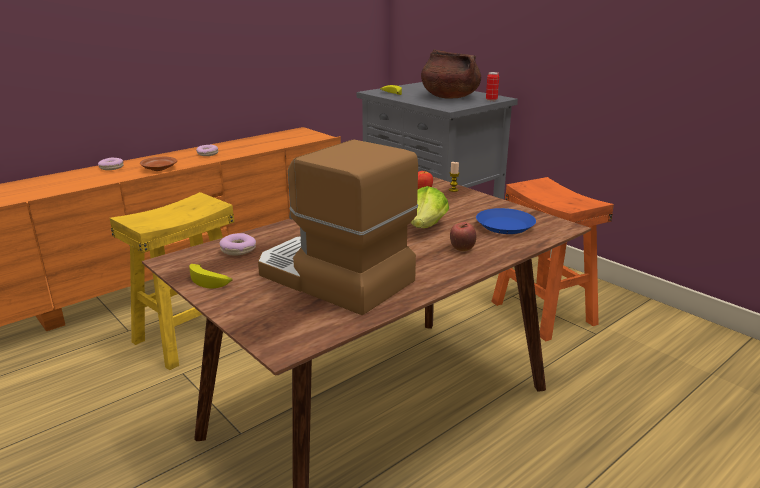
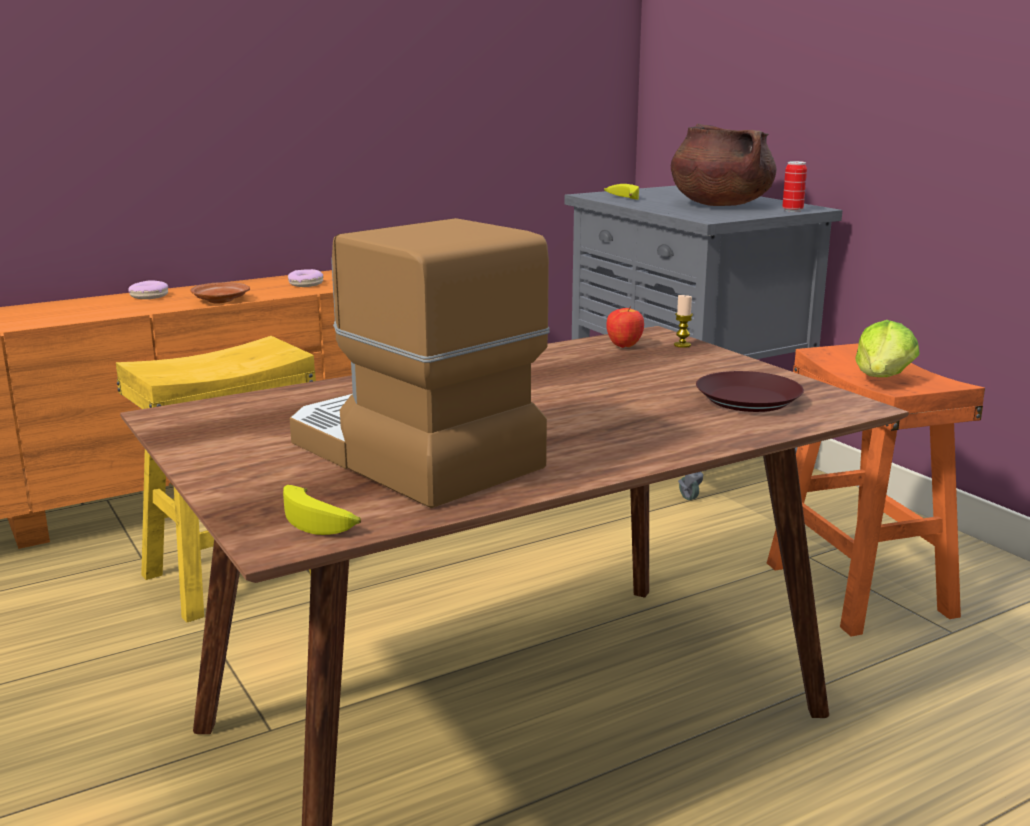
camera: 10 degrees right, 5 degrees down
banana [189,264,233,288] -> banana moved to [283,485,361,535]
donut [219,233,256,256] -> none
lettuce [411,186,449,228] -> lettuce moved to [855,320,920,377]
apple [450,222,476,251] -> none
blue plate [476,208,536,234] -> brown plate [696,371,804,412]

